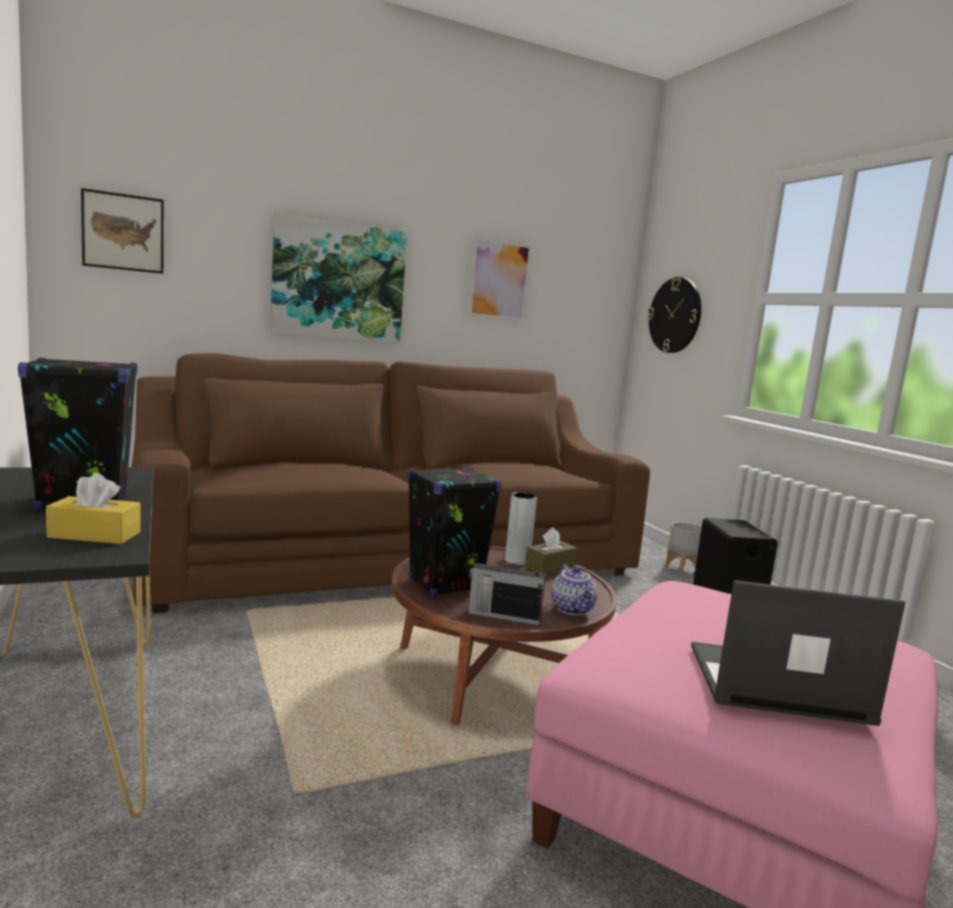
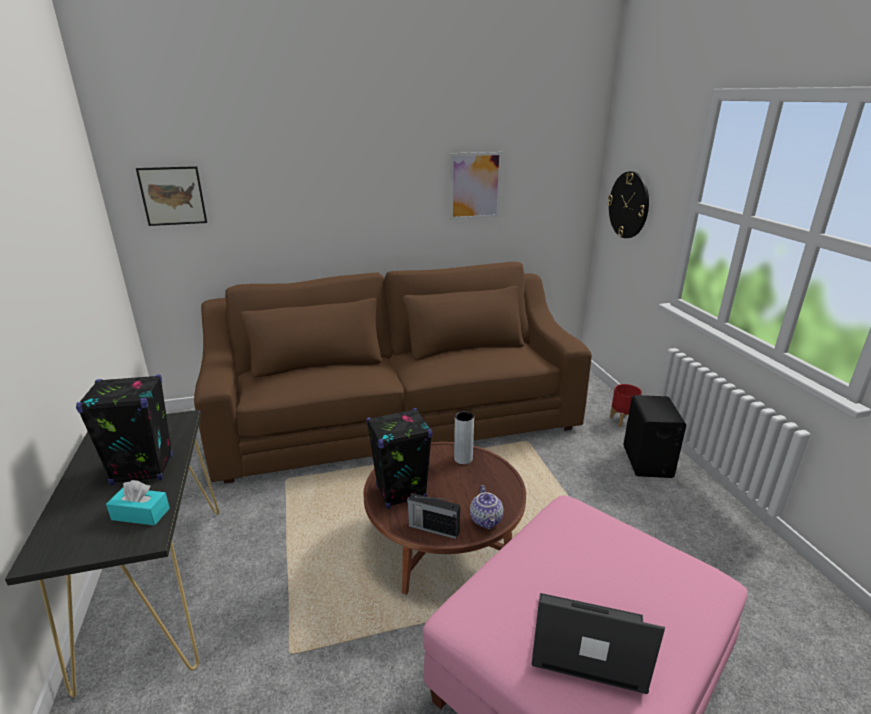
camera: 10 degrees right, 15 degrees up
yellow tissue box [46,473,141,544] -> turquoise tissue box [106,480,170,526]
picture [270,213,407,343] -> none
brown tissue box [525,527,577,574] -> none
grey planter [665,522,702,574] -> red planter [610,384,642,427]

